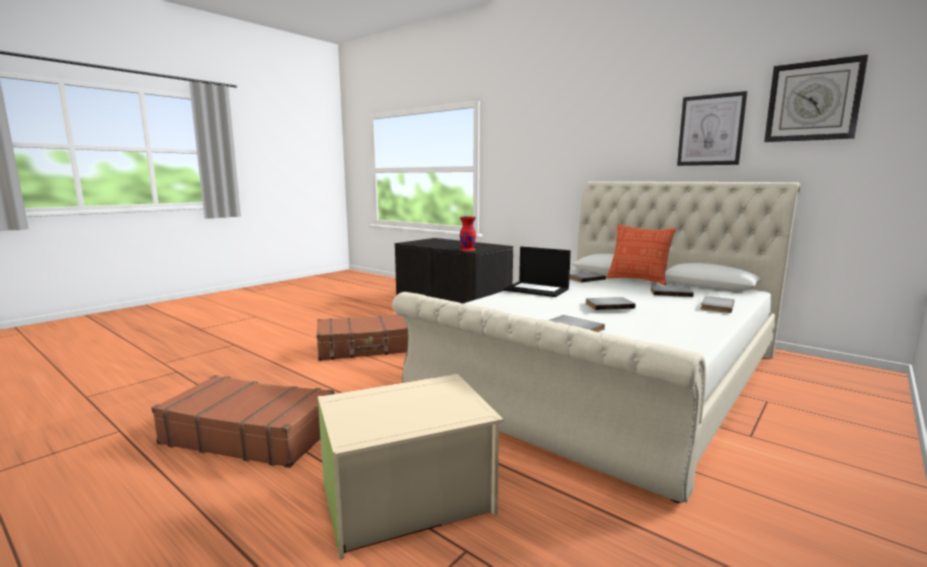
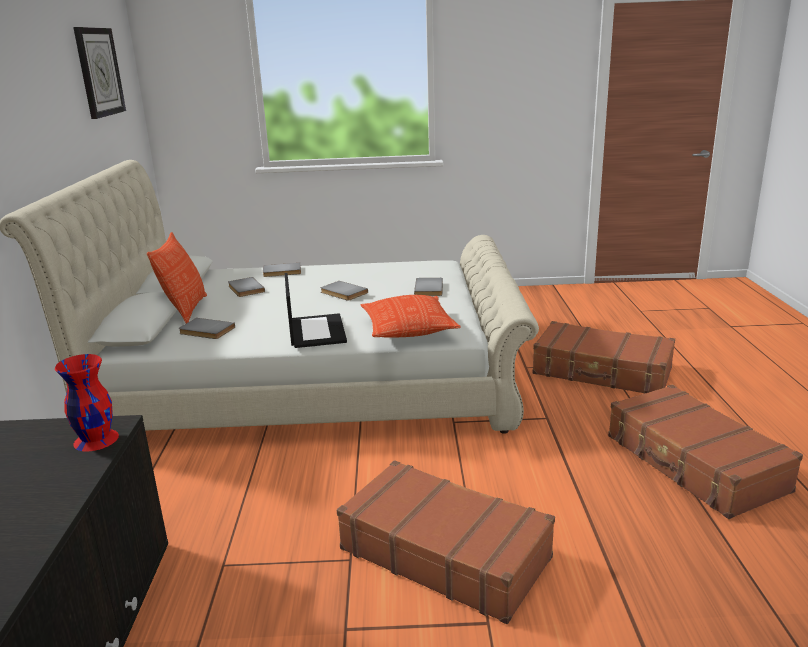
camera: 130 degrees left, 10 degrees up
beige storage box [318,374,503,560] -> brown suitcase [532,321,675,394]
picture [677,91,747,166] -> none
none -> orange pillow [361,295,461,338]

